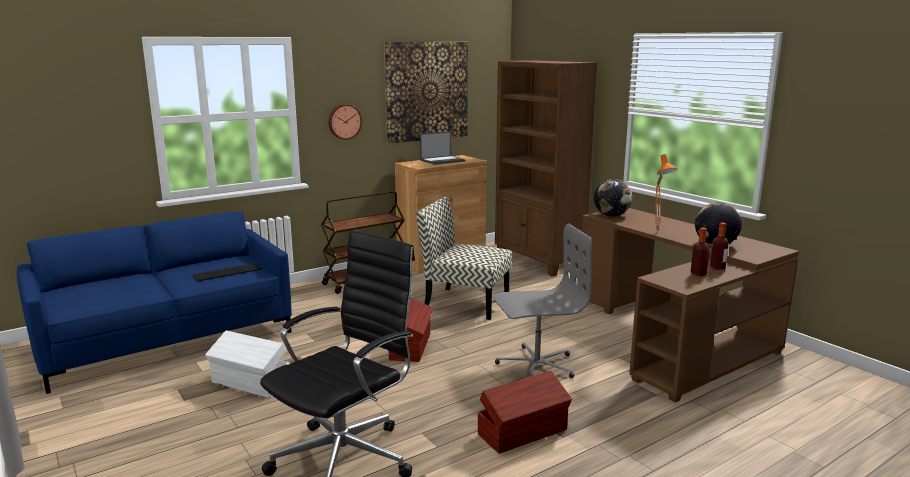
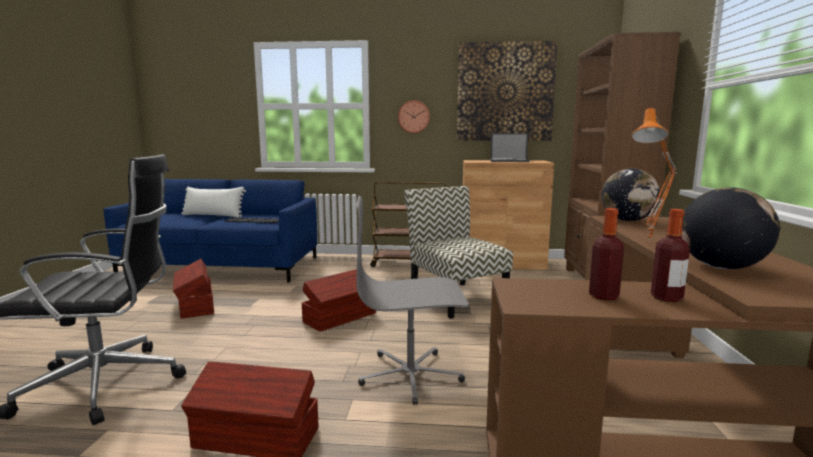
camera: 40 degrees right, 5 degrees down
white storage box [205,330,289,398] -> brown storage box [173,259,214,319]
grey office chair [494,224,592,378] -> grey office chair turned 150 degrees clockwise [356,196,469,405]
none -> white pillow [181,187,246,218]

